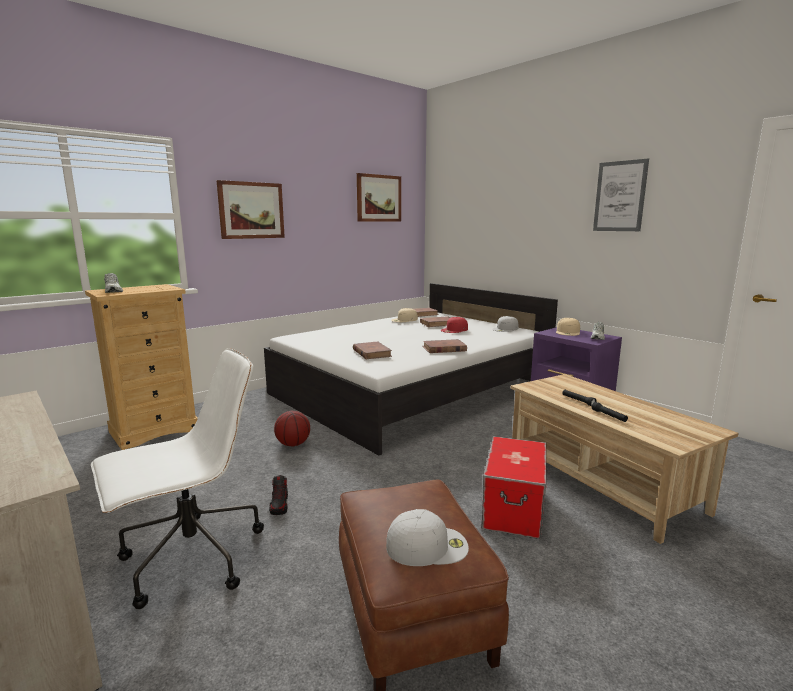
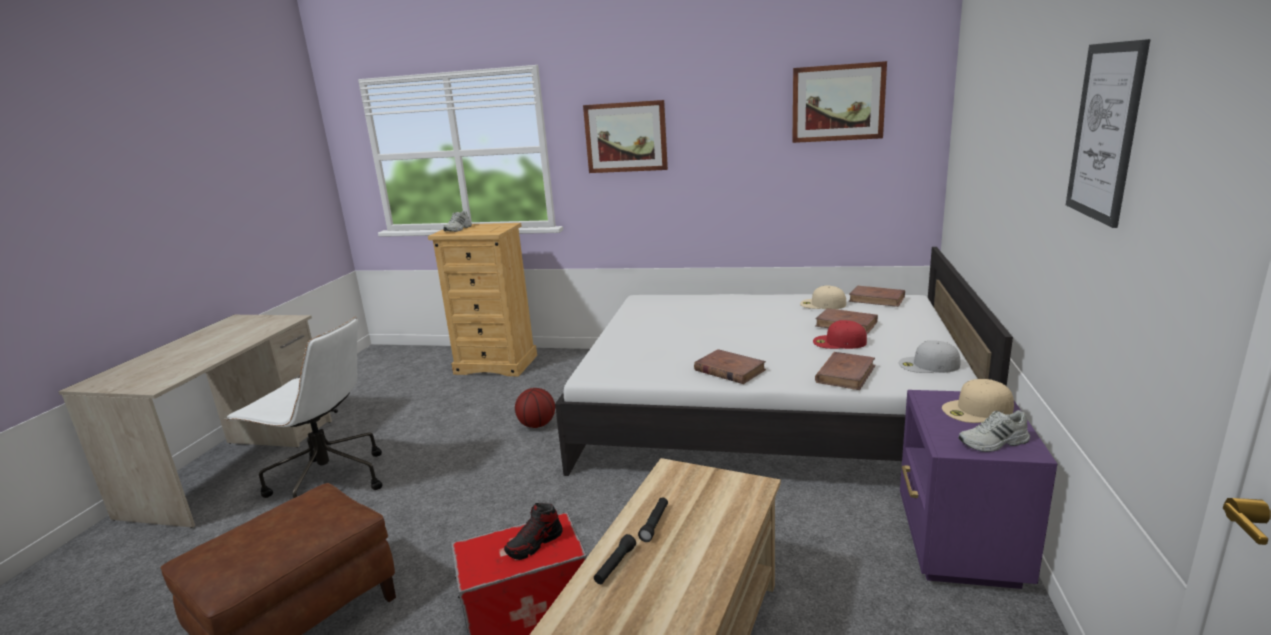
camera: 55 degrees right, 5 degrees up
shoe [269,475,288,515] -> shoe moved to [504,503,562,560]
brown book [353,342,392,359] -> brown book moved to [815,352,876,390]
white cap [386,509,469,566] -> none

